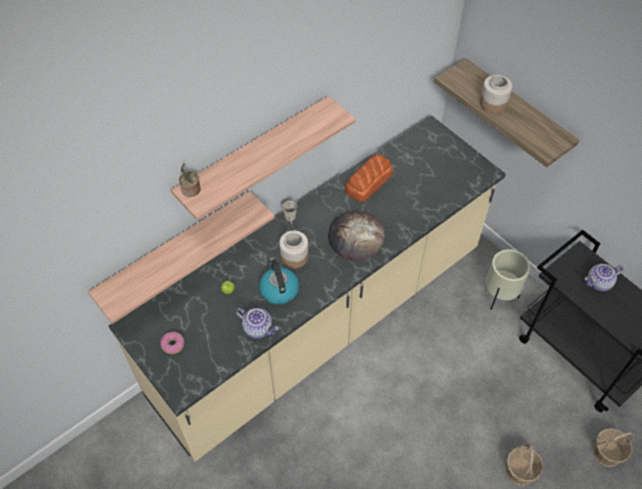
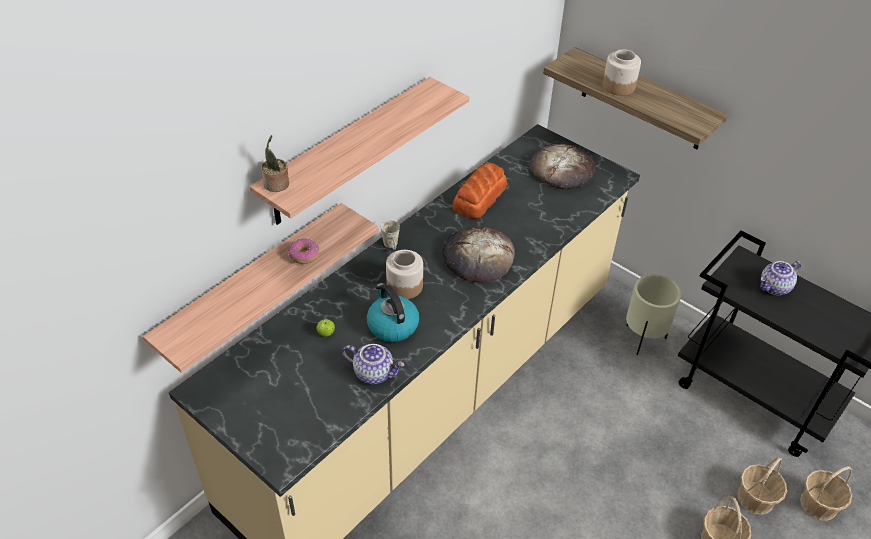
camera: 10 degrees left, 10 degrees down
donut [160,332,184,354] -> donut moved to [288,238,319,264]
none -> bread [530,143,596,190]
none -> basket [738,457,787,515]

